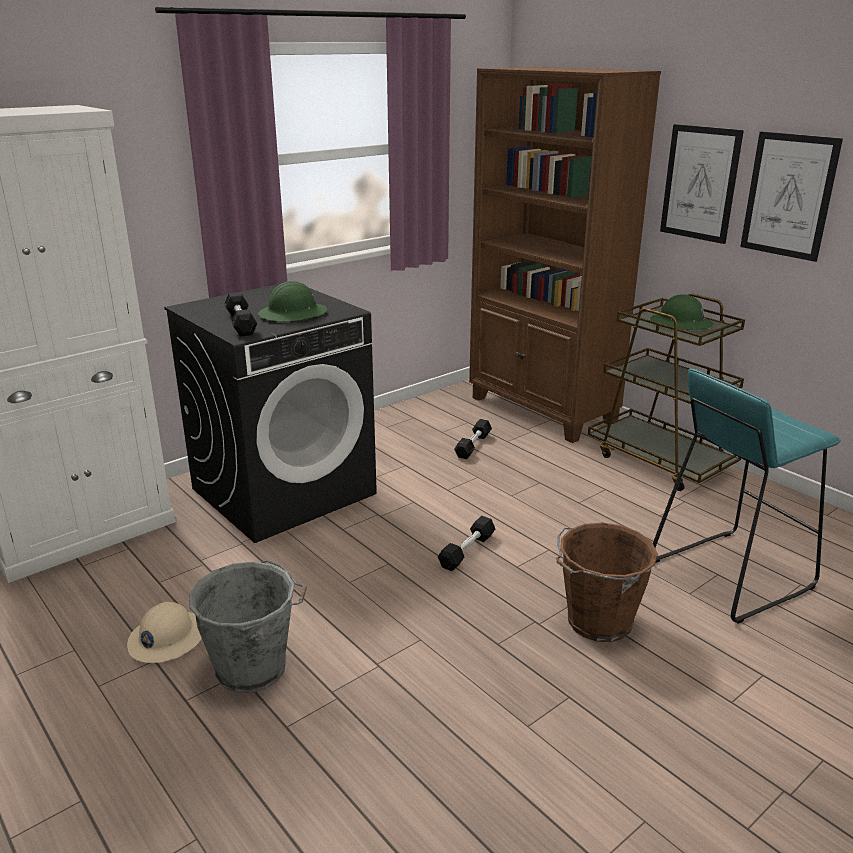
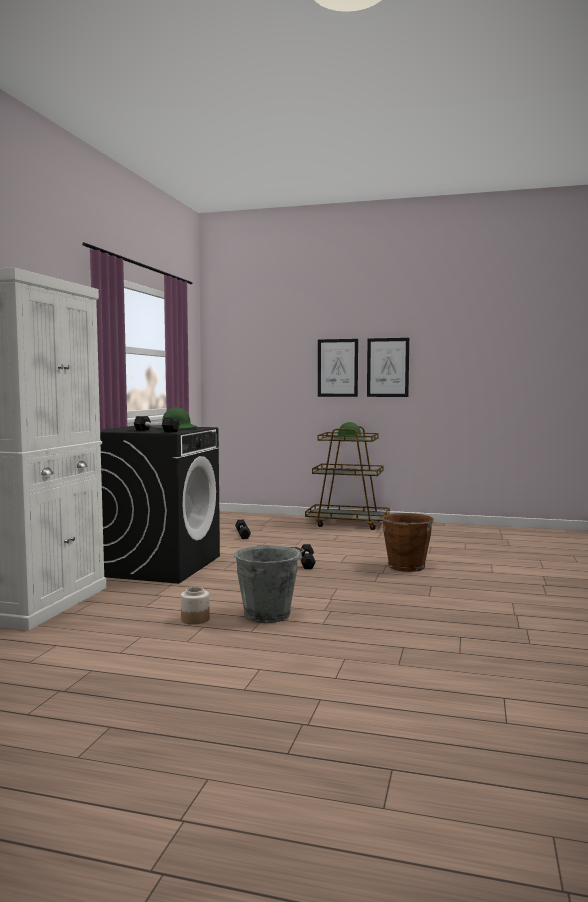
camera: 35 degrees left, 20 degrees down
beige hard hat [127,602,202,663] -> jar [181,587,210,625]
brown bookcase [469,67,661,443] -> none
turquoise stool [653,368,841,624] -> none

